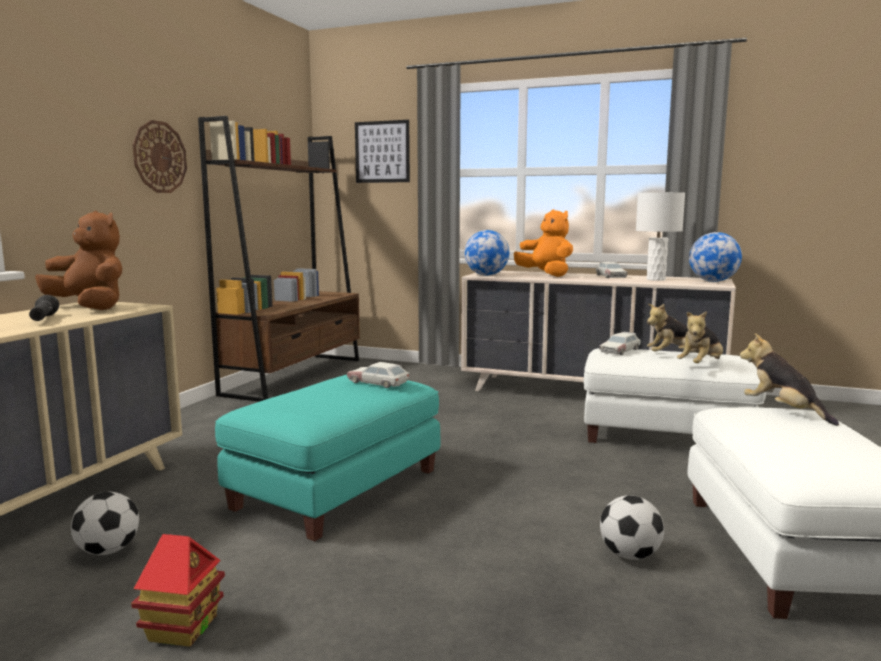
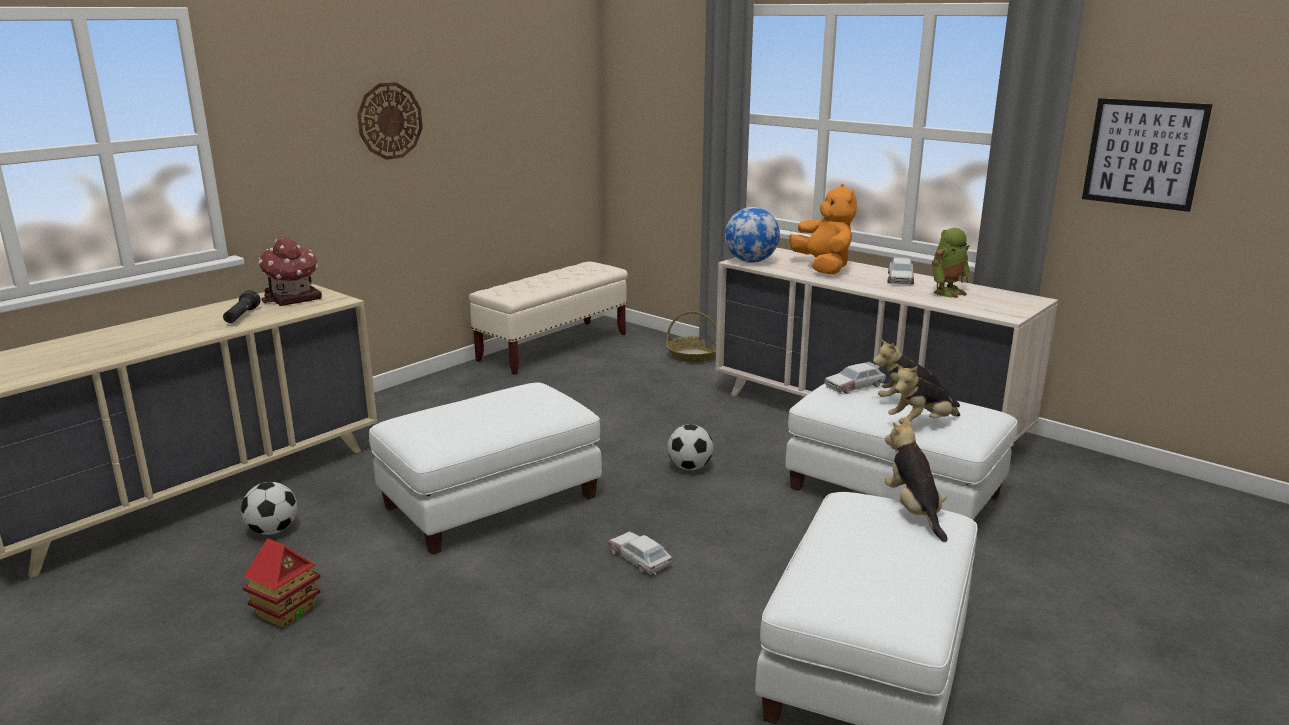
camera: 20 degrees right, 10 degrees up
brown plush toy [35,211,122,310] -> toy house [258,237,322,306]
brown bookcase [198,116,360,402] -> beige bench [469,262,628,375]
turquoise ottoman [215,375,440,541] -> white ottoman [369,382,602,555]
toy car [347,362,409,388] -> toy car moved to [608,532,672,575]
picture [355,120,410,183] -> picture moved to [1082,98,1213,212]
football [600,495,664,560] -> football moved to [667,424,713,470]
white table lamp [636,192,685,281] -> toy robot [932,228,970,298]
globe [689,232,742,282] -> none
none -> basket [666,311,717,363]

